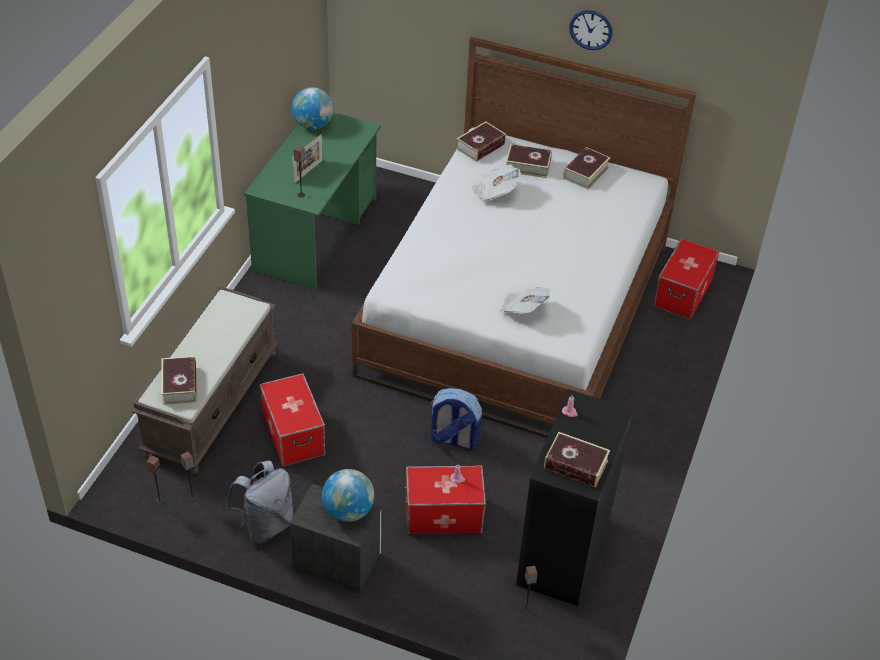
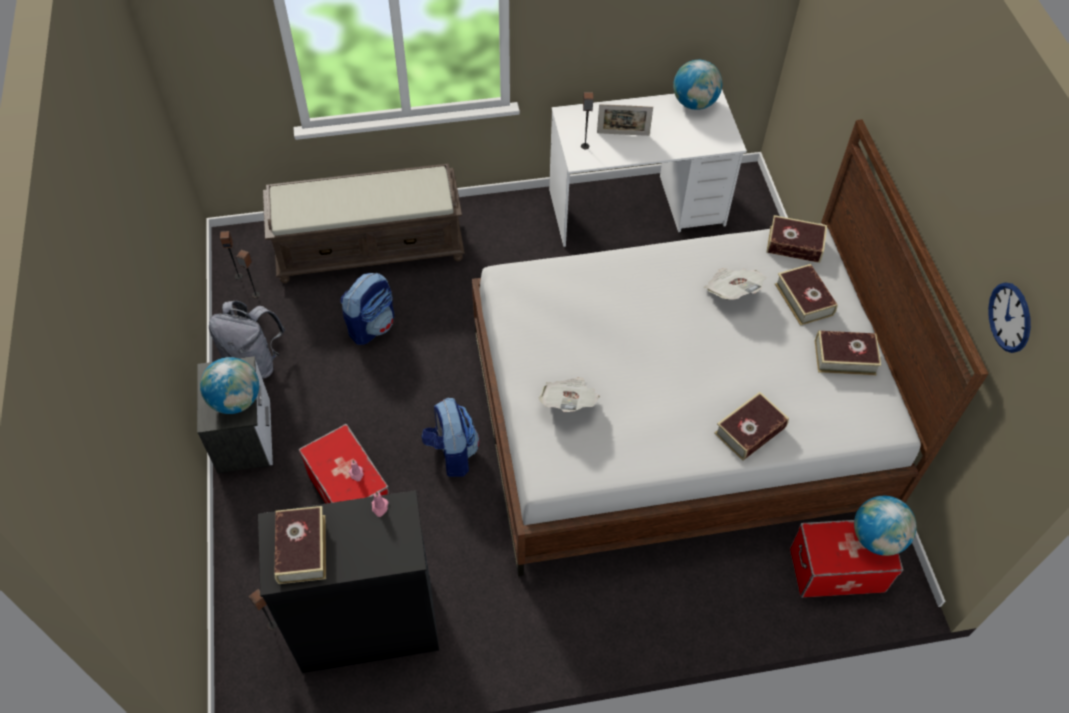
camera: 60 degrees right, 10 degrees up
book [161,356,197,405] -> book moved to [714,392,789,461]
green desk [244,112,381,290] -> white desk [549,90,747,247]
storage box [260,373,325,466] -> backpack [340,273,394,345]
wall clock [569,10,612,50] -> wall clock moved to [988,282,1031,353]
none -> globe [854,496,916,556]

